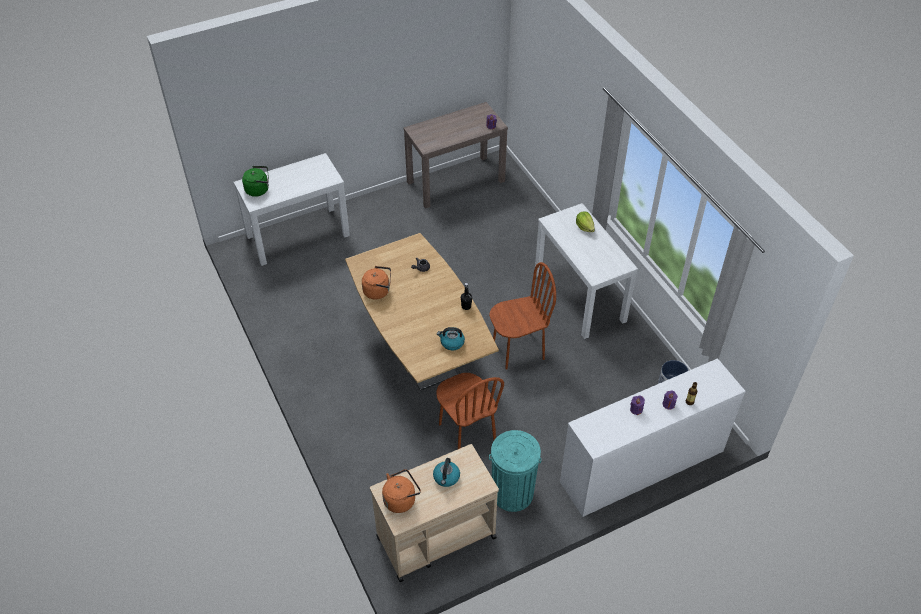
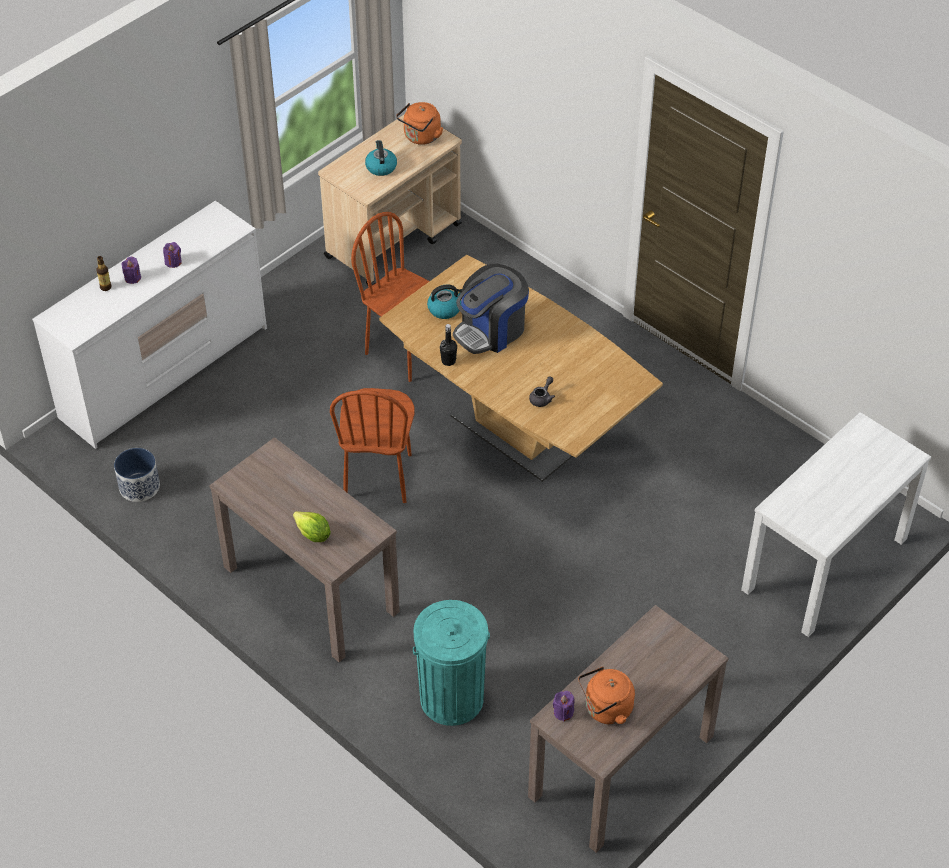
camera: 160 degrees right, 0 degrees up
green kettle [242,166,269,197] -> none
orange kettle [362,266,391,300] -> orange kettle moved to [578,667,635,725]
brown chair [489,262,556,370] -> brown chair turned 45 degrees counterclockwise [330,388,415,503]
turquoise trash can [489,430,542,512] -> turquoise trash can moved to [413,600,490,726]
white console table [535,203,638,339] -> brown console table [209,437,400,662]
none -> coffee machine [453,264,529,354]

